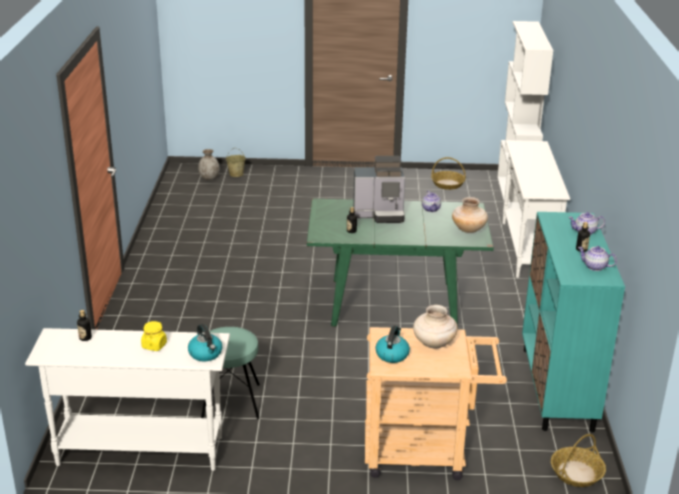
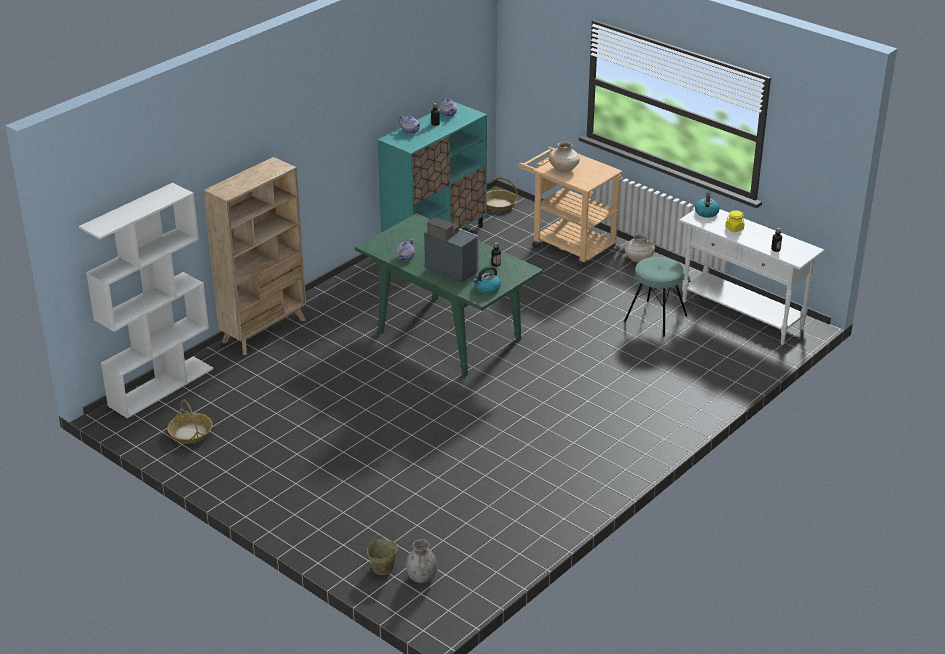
camera: 140 degrees left, 5 degrees up
kettle [375,326,410,363] -> kettle moved to [473,266,501,294]
beige vase [452,197,488,233] -> beige vase moved to [625,233,655,263]
white console table [503,140,570,278] -> beige bookcase [203,157,306,355]

